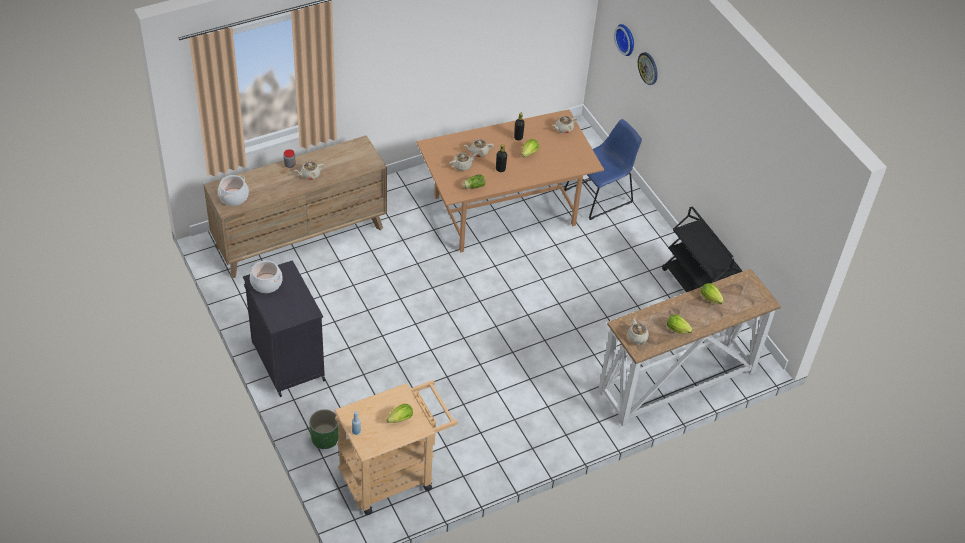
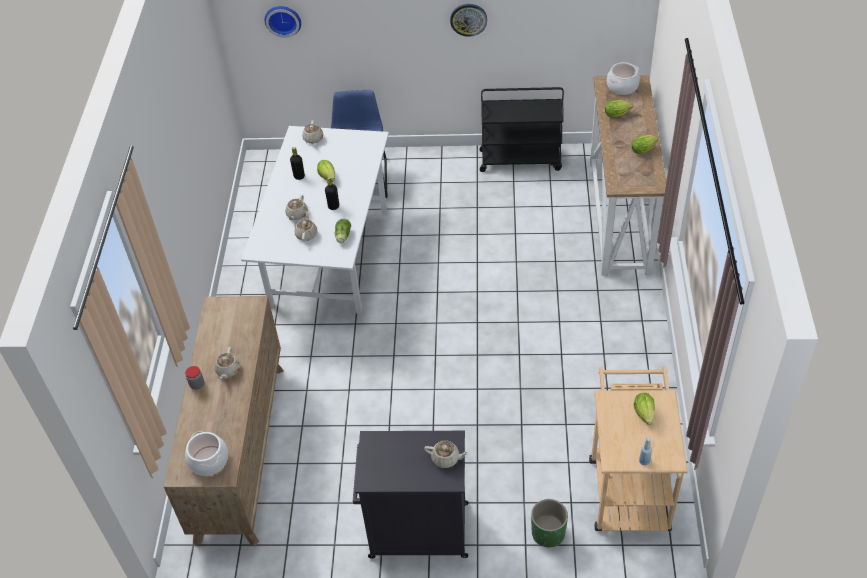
camera: 55 degrees left, 0 degrees up
cooking pot [250,260,283,293] -> cooking pot moved to [607,62,640,95]
brown dining table [416,109,604,252] -> white dining table [241,126,389,314]
beige teapot [627,319,649,345] -> beige teapot moved to [424,440,469,468]
wall clock [638,52,658,85] -> wall clock moved to [450,4,487,37]

